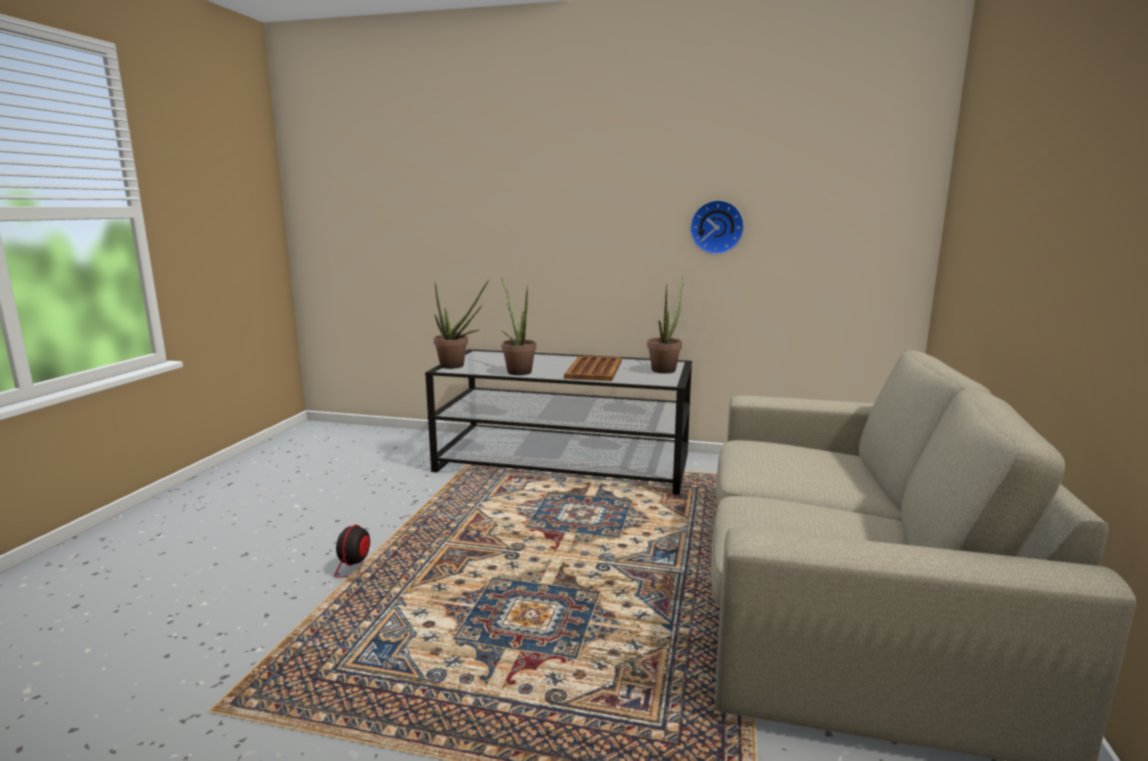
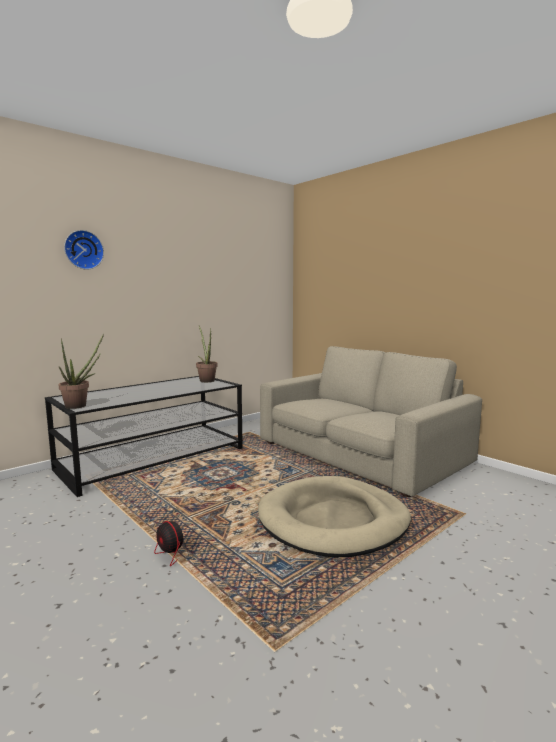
camera: 55 degrees left, 5 degrees down
potted plant [501,278,536,375] -> none
brown tray [564,356,622,381] -> none
wall clock [690,200,744,255] -> wall clock moved to [64,230,104,270]
none -> beige dog bed [258,476,411,557]

